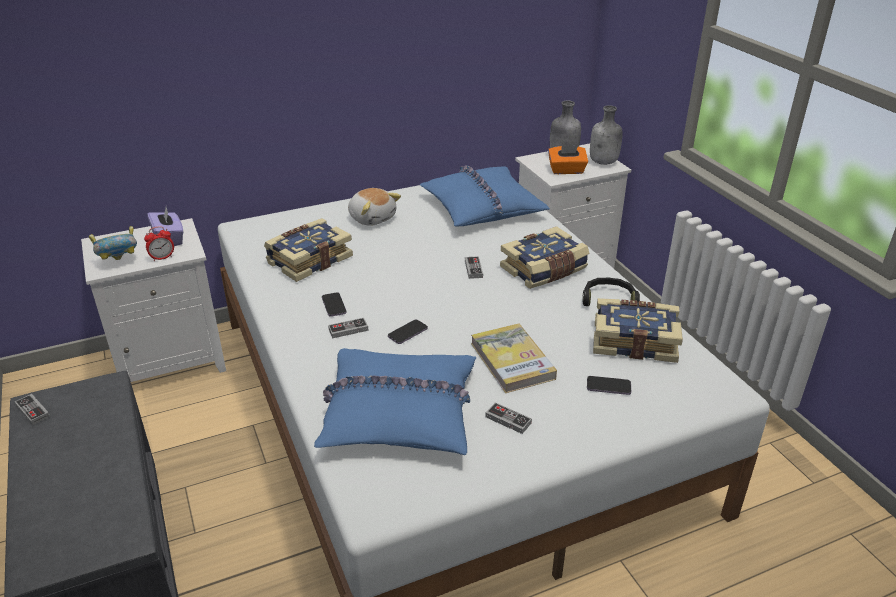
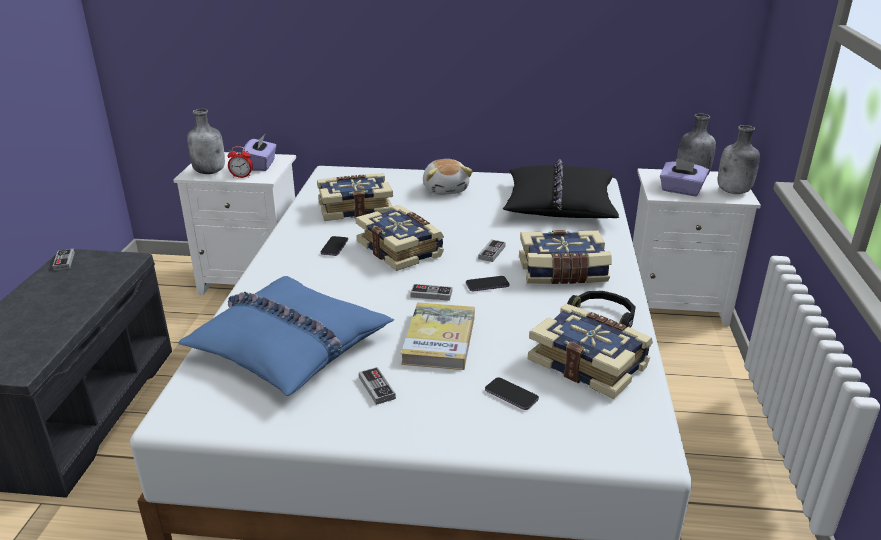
camera: 30 degrees right, 5 degrees down
bowl [89,226,137,260] -> grey bottle [187,109,225,174]
game controller [328,318,369,338] -> game controller moved to [410,284,452,301]
phone [388,320,428,344] -> phone moved to [466,276,509,291]
blue pillow [420,165,550,226] -> black pillow [503,158,619,218]
orange tissue box [548,145,588,174] -> purple tissue box [660,159,709,196]
none -> book [355,205,444,271]

